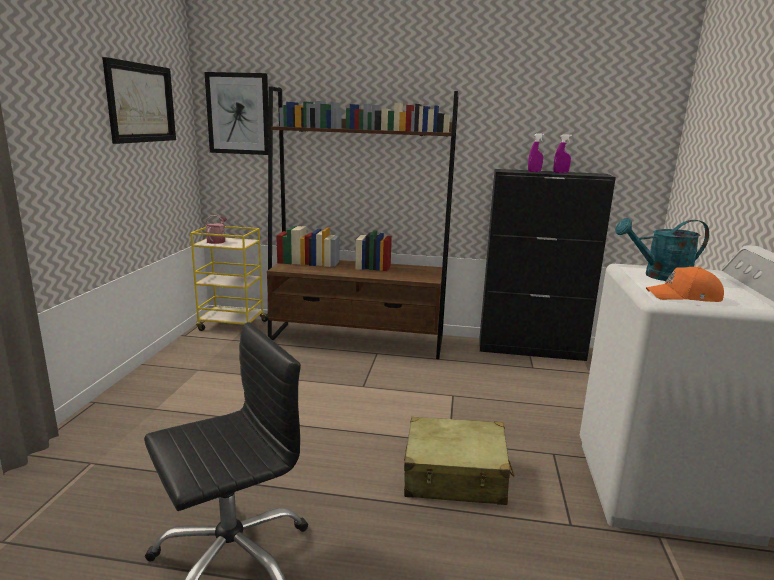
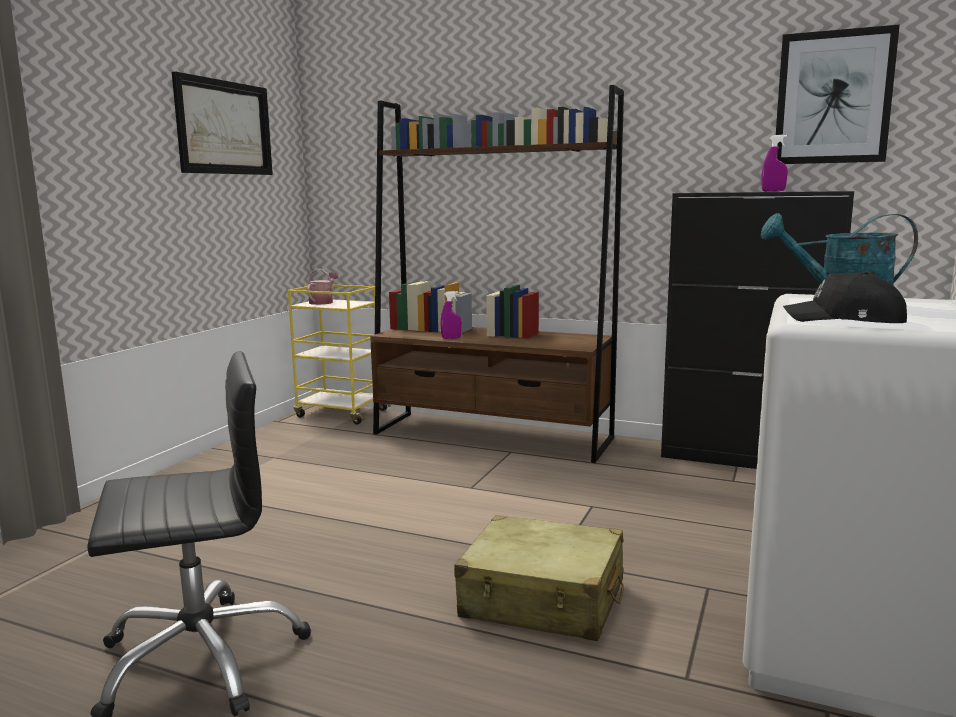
camera: 15 degrees right, 5 degrees down
picture [205,72,268,155] -> picture moved to [776,25,900,164]
purple spray bottle [528,134,544,172] -> purple spray bottle moved to [441,291,462,339]
orange cap [646,267,724,302] -> black cap [783,271,907,323]

